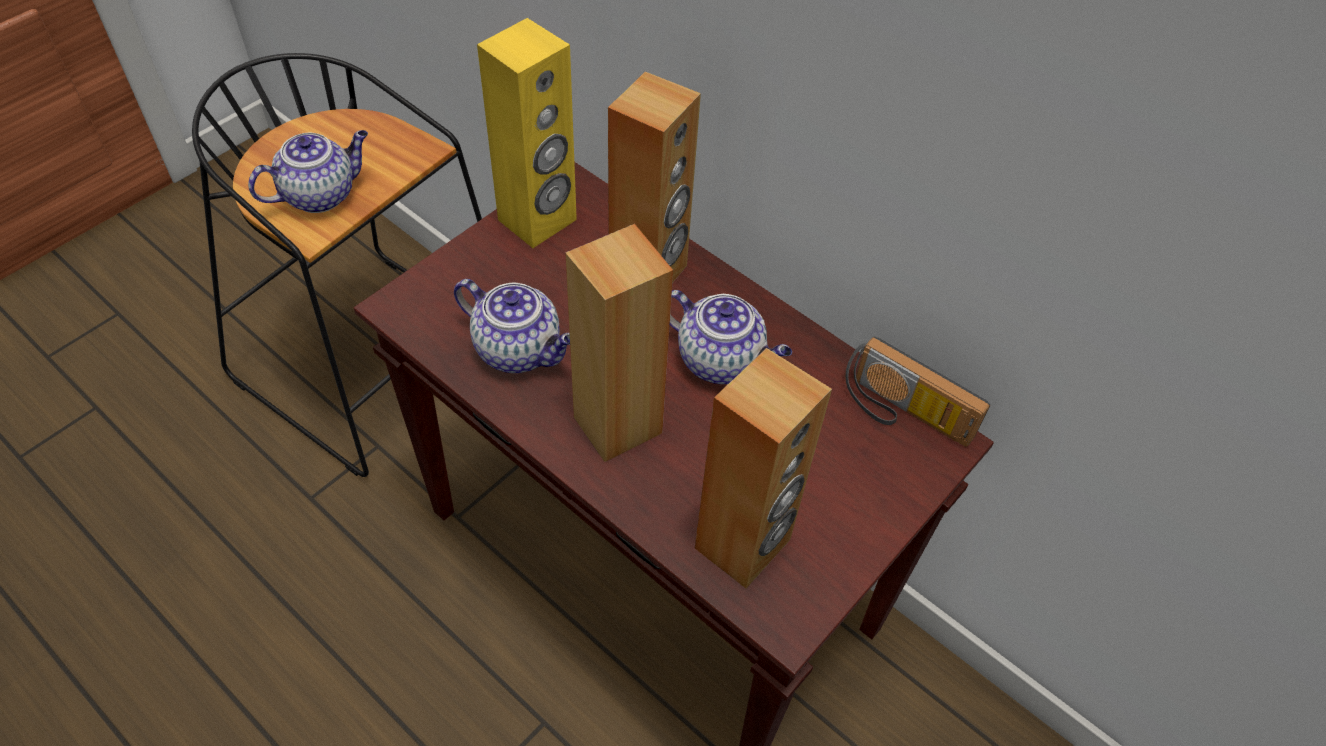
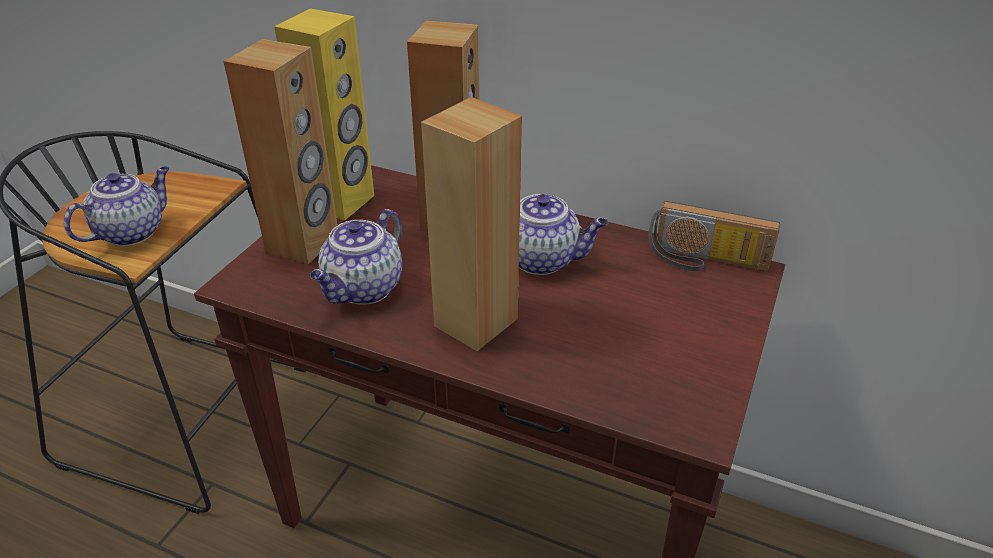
camera: 15 degrees left, 15 degrees down
teapot [454,279,570,373] -> teapot turned 105 degrees clockwise [310,209,402,305]
brown speaker [695,348,832,588] -> brown speaker moved to [223,39,338,264]

